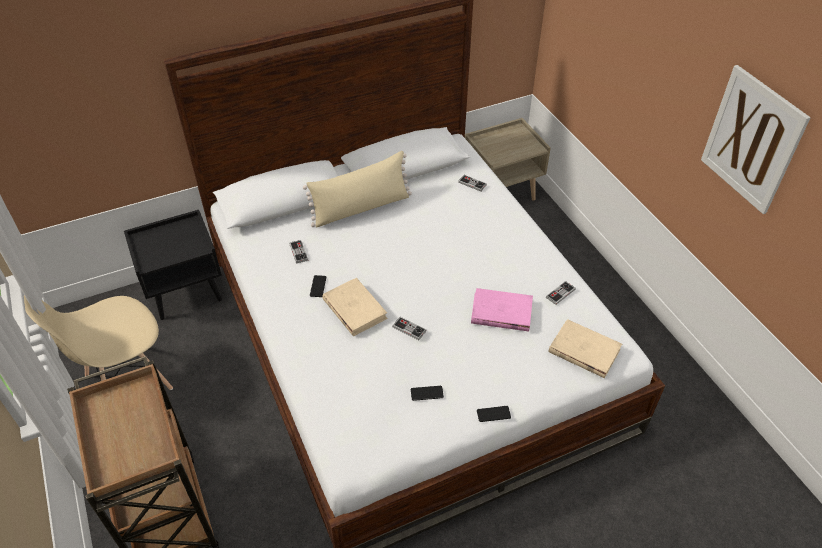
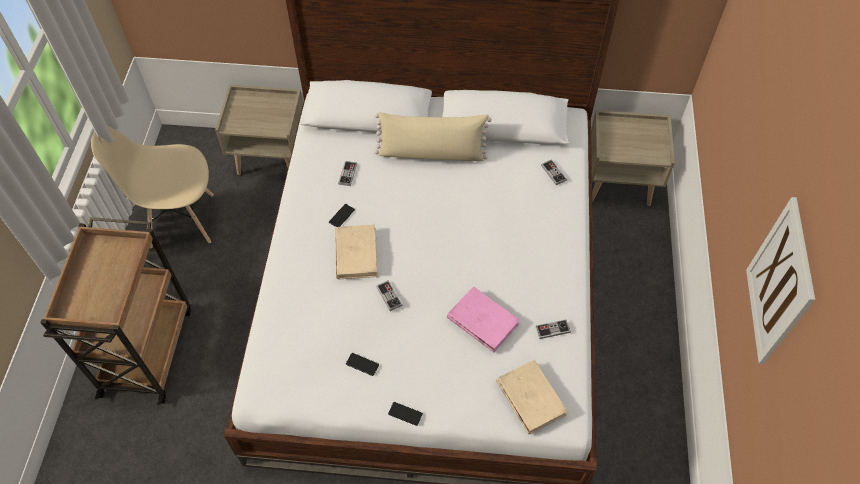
camera: 30 degrees right, 10 degrees up
black nightstand [124,210,222,320] -> beige nightstand [215,85,303,175]

